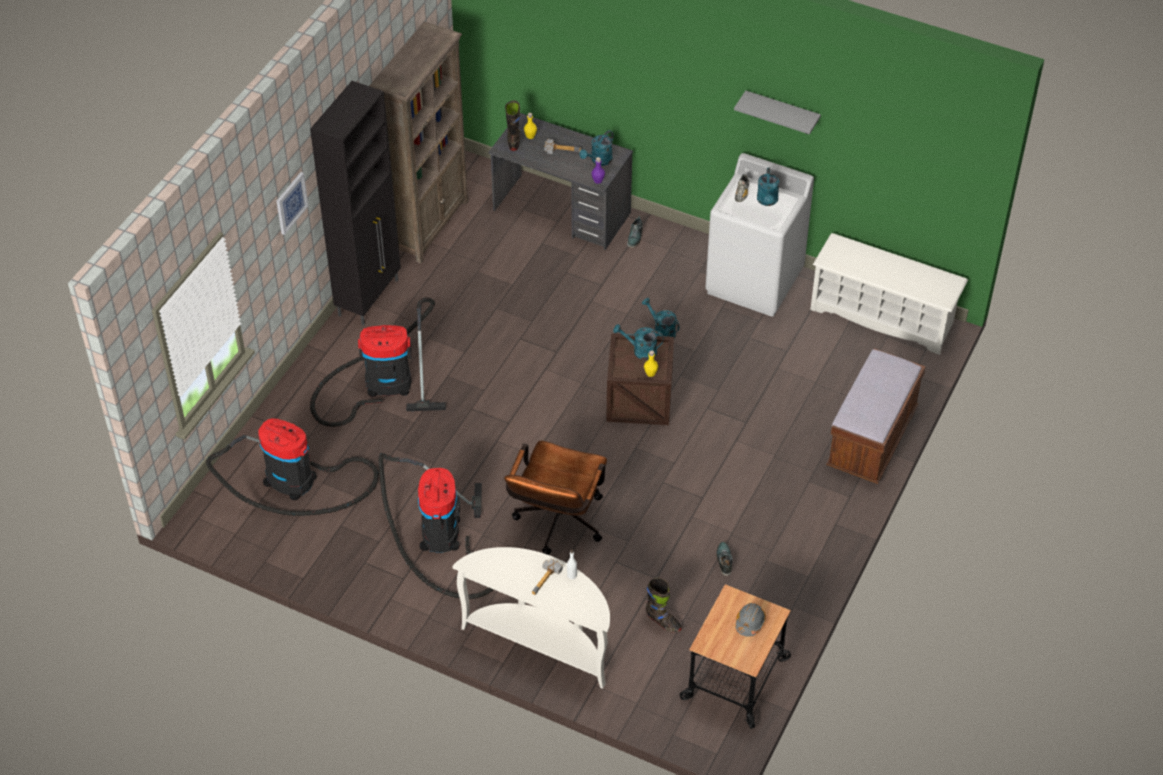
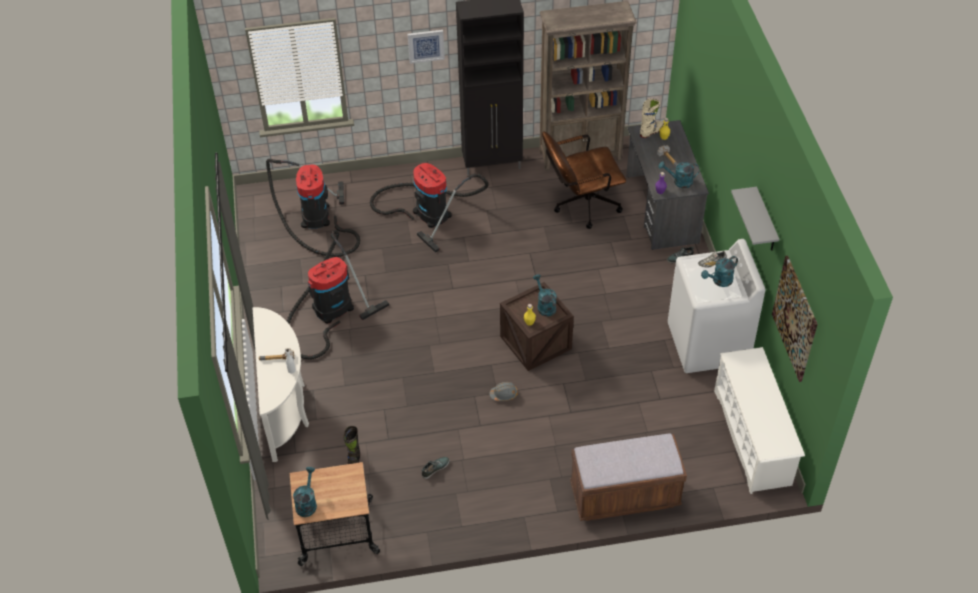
camera: 55 degrees right, 0 degrees up
brown office chair [504,441,607,555] -> brown office chair moved to [542,131,626,229]
black boot [505,100,521,151] -> beige boot [640,99,664,138]
turquoise watering can [642,298,680,339] -> turquoise watering can moved to [293,467,317,517]
grey hard hat [735,603,766,637] -> grey hard hat moved to [489,382,518,401]
none -> picture [772,256,818,382]

